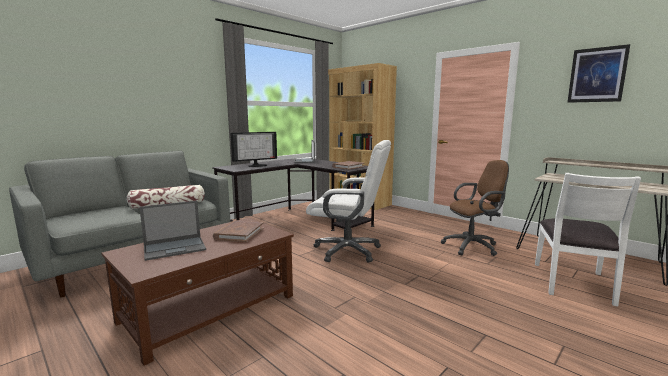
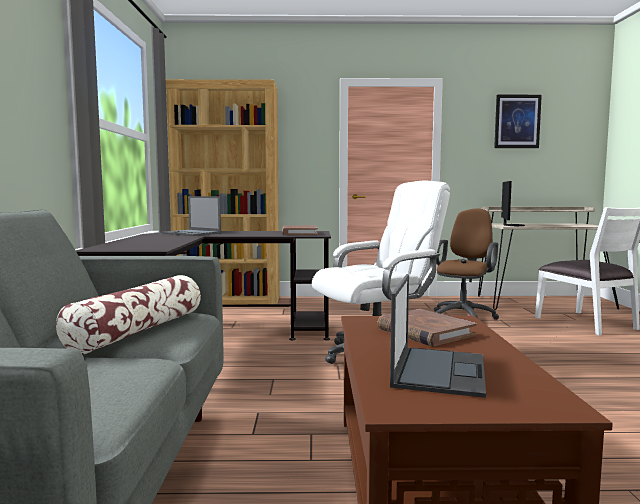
camera: 45 degrees left, 5 degrees down
monitor [230,132,277,167] -> monitor moved to [501,181,525,226]

